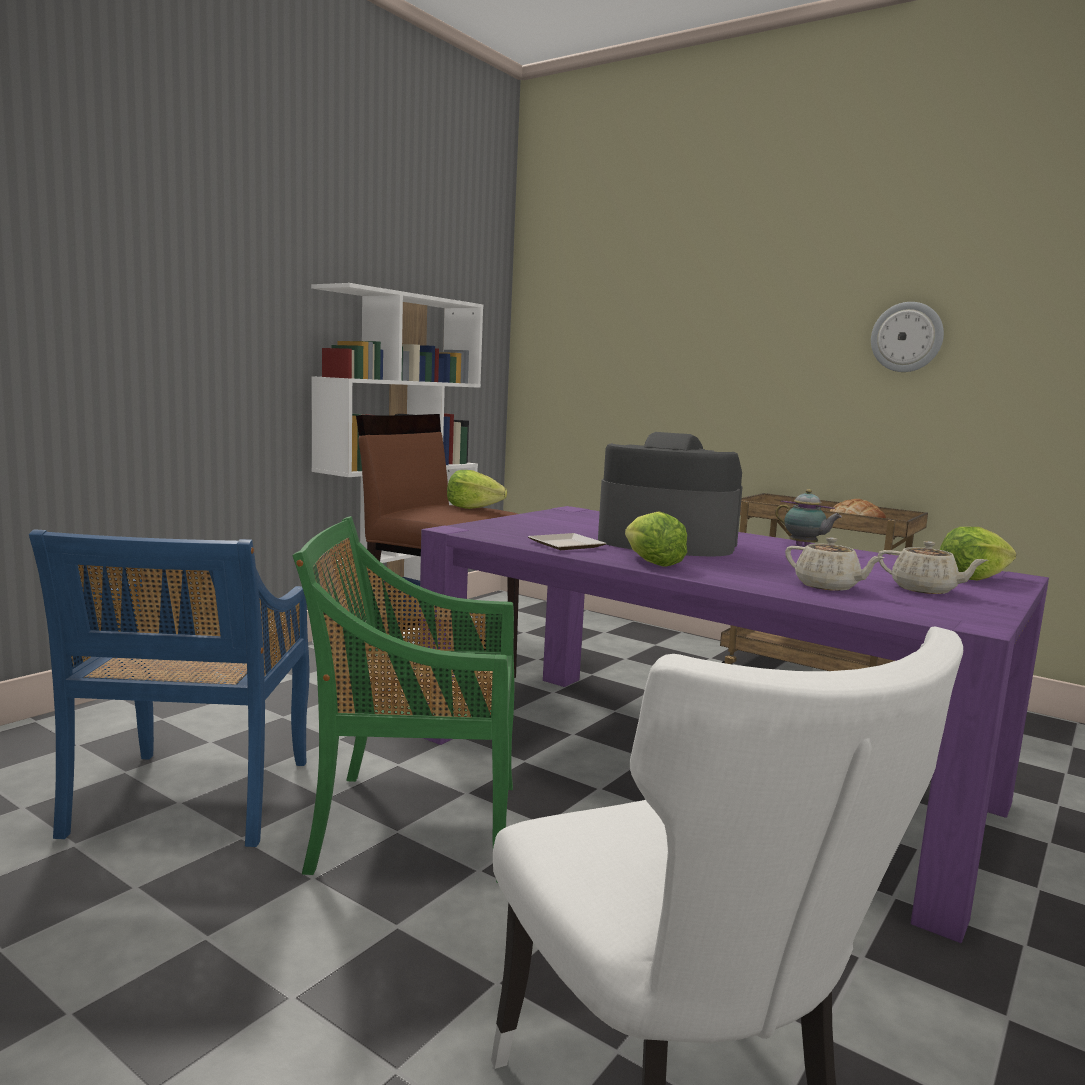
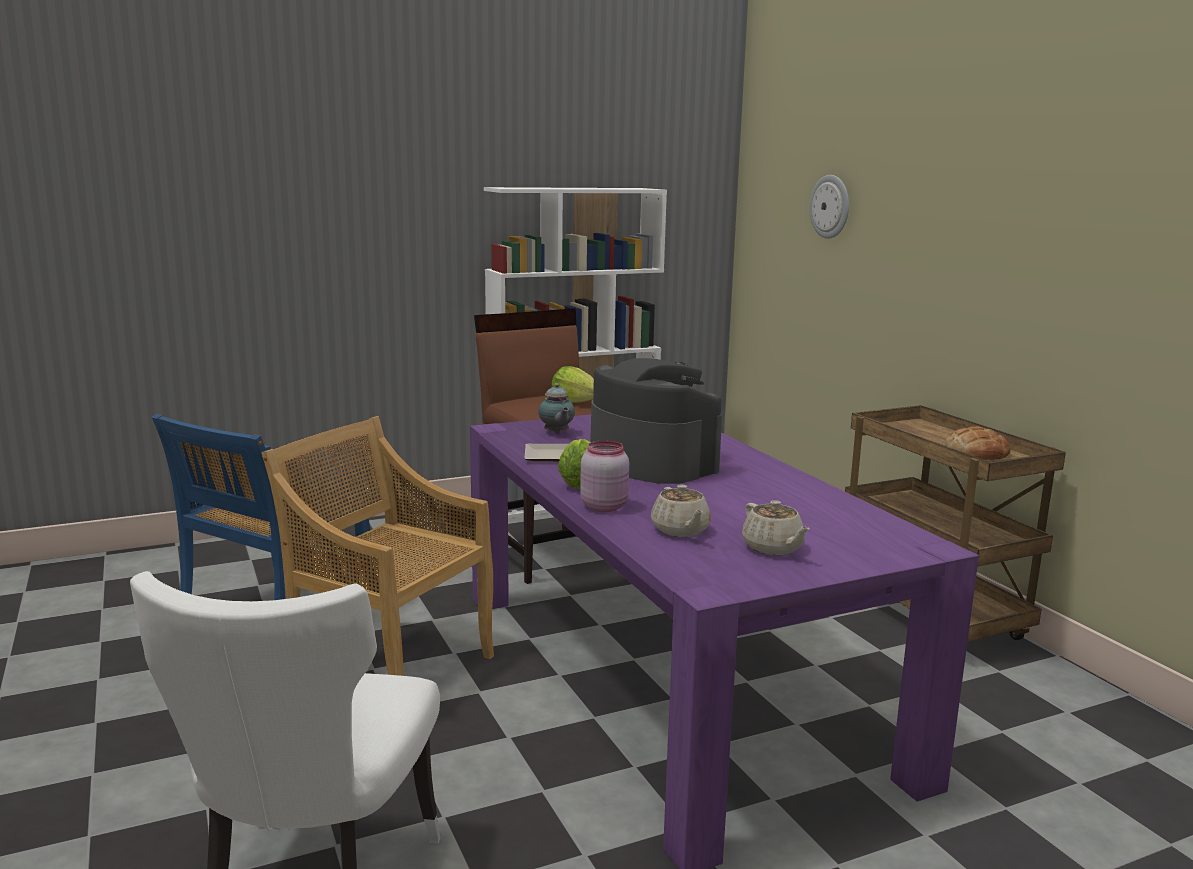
camera: 30 degrees right, 5 degrees up
green chair [292,516,515,883] -> beige chair [262,416,494,676]
teapot [775,489,842,546] -> teapot moved to [539,383,575,434]
wall clock [871,302,944,372] -> wall clock moved to [809,175,849,239]
lettuce [940,527,1016,580] -> none
none -> pink jar [580,440,629,512]

